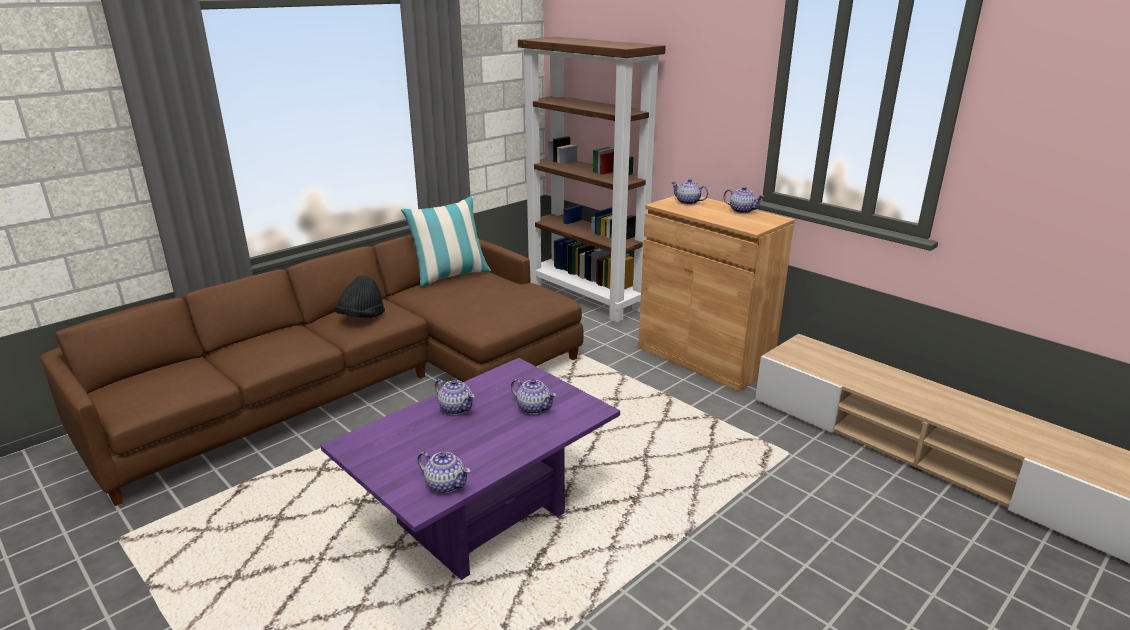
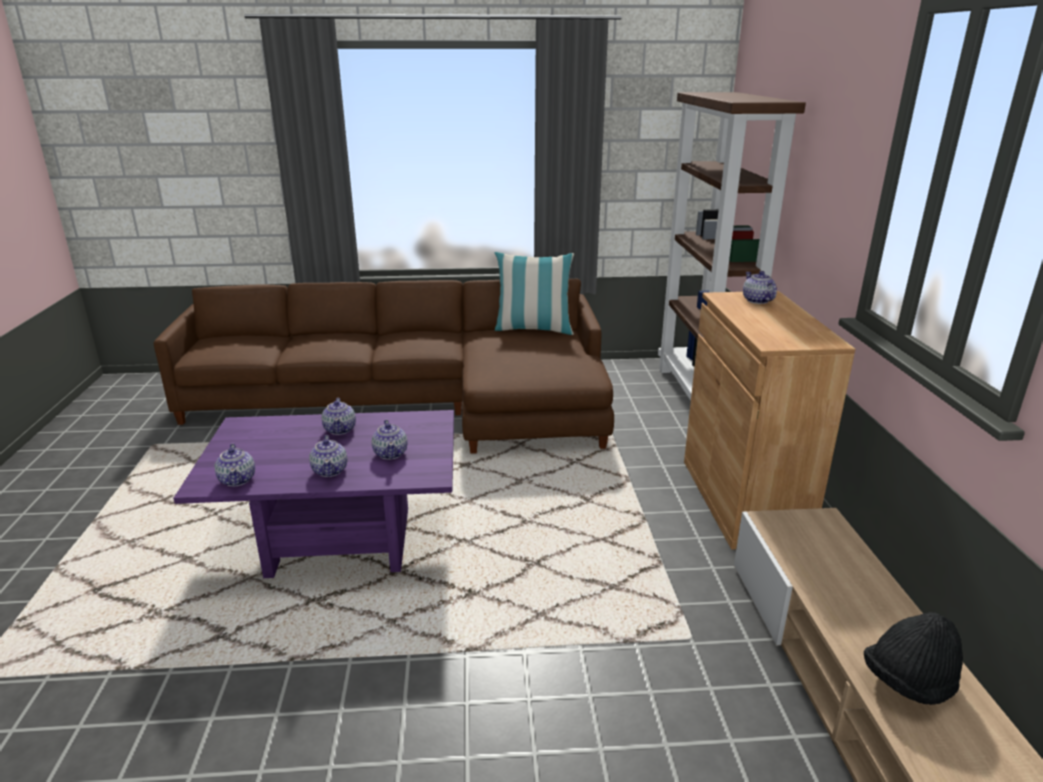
camera: 40 degrees right, 0 degrees up
black hat [334,275,385,318] -> black hat moved to [864,612,963,705]
teapot [723,187,764,214] -> teapot moved to [309,435,347,477]

